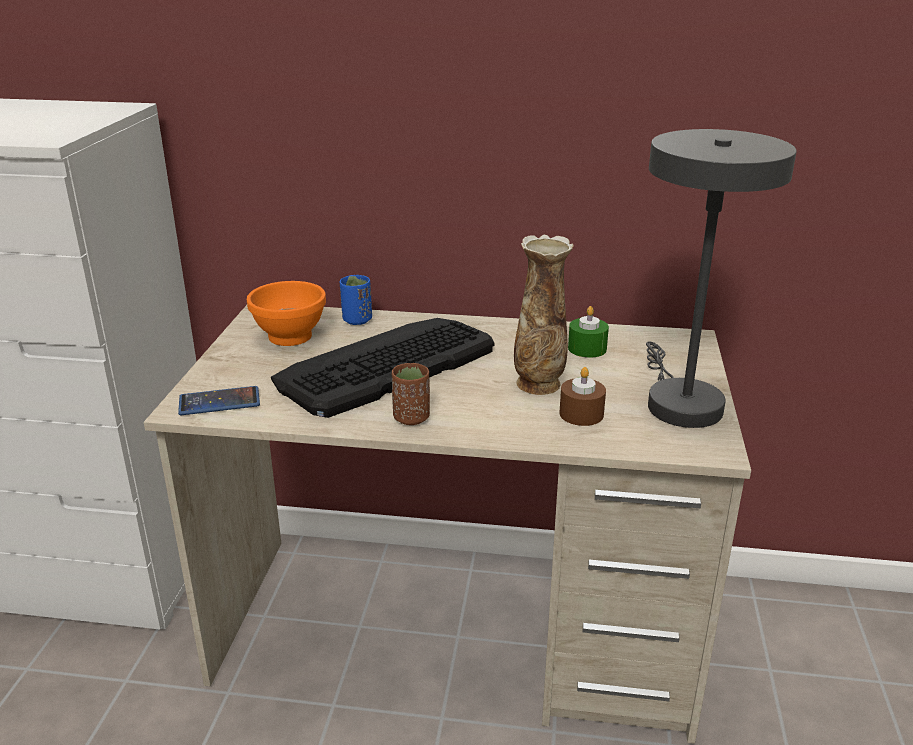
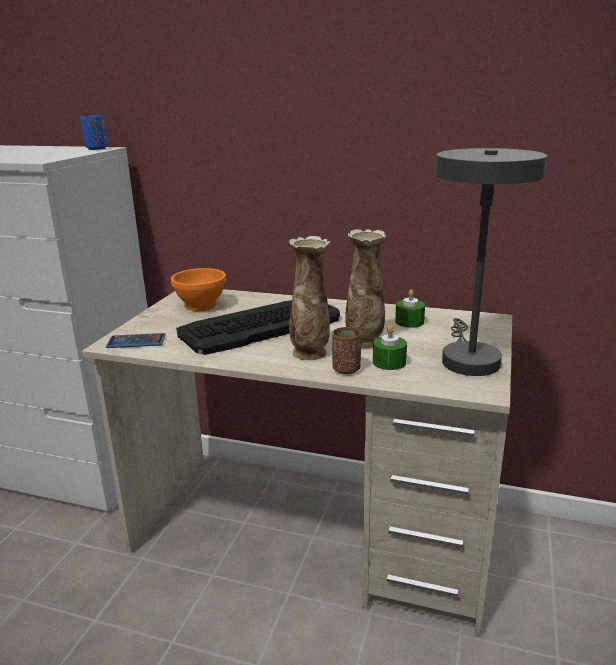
camera: 10 degrees right, 5 degrees down
blue cup [340,275,372,325] -> blue cup moved to [80,115,108,150]
brown cup [392,363,430,425] -> brown cup moved to [332,327,361,374]
brown candle [559,367,606,426] -> green candle [373,325,407,370]
none -> vase [289,236,330,360]

